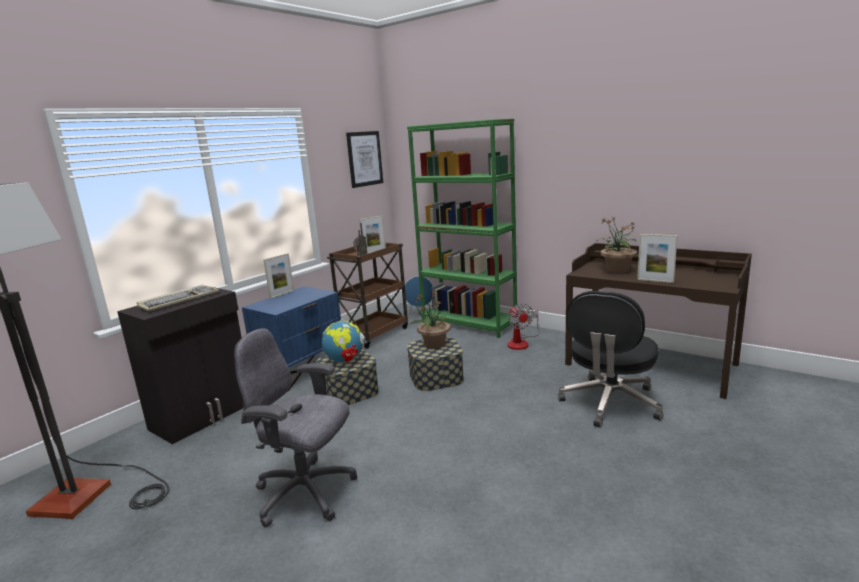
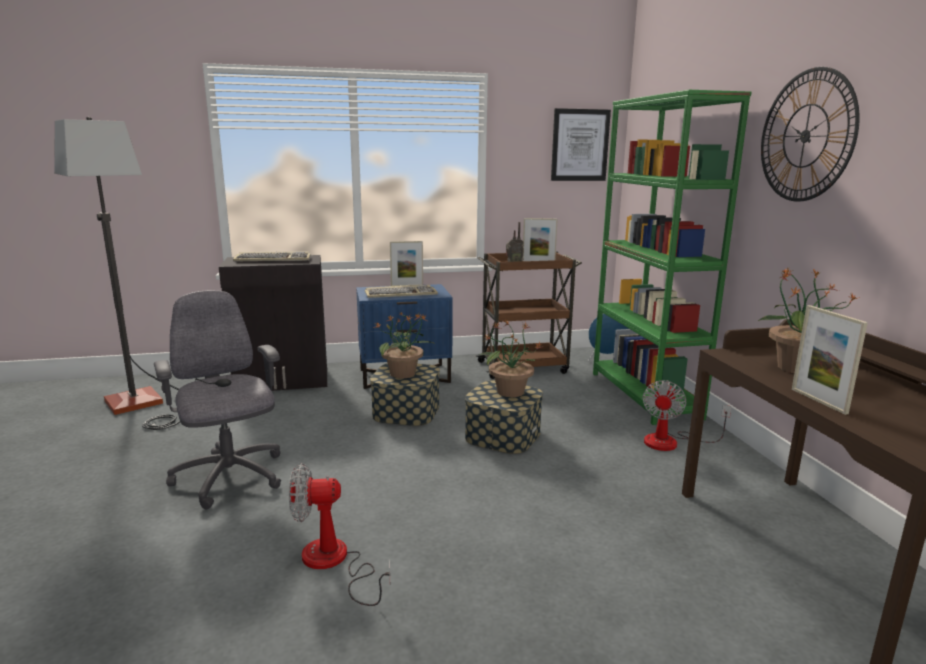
camera: 40 degrees right, 0 degrees up
globe [322,319,365,363] -> potted plant [373,312,434,378]
black office chair [558,291,664,428] -> none
none -> fan [289,463,391,606]
none -> keyboard [365,285,438,298]
none -> wall clock [761,67,860,202]

